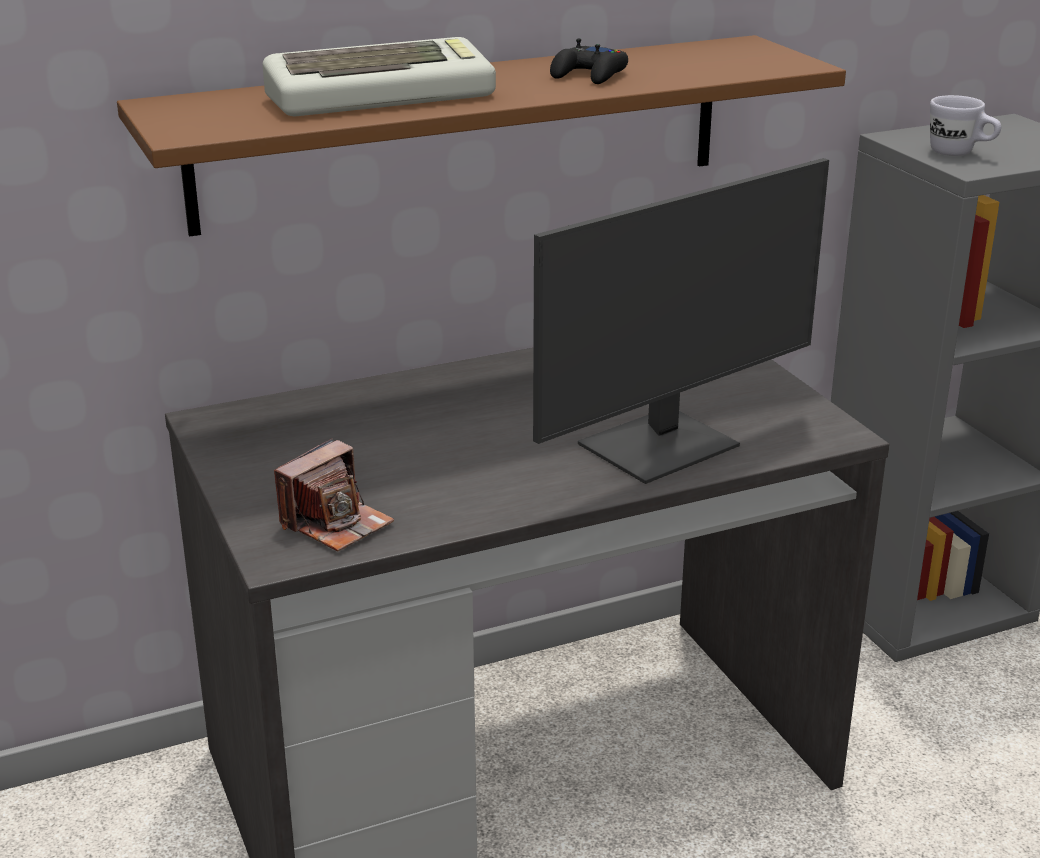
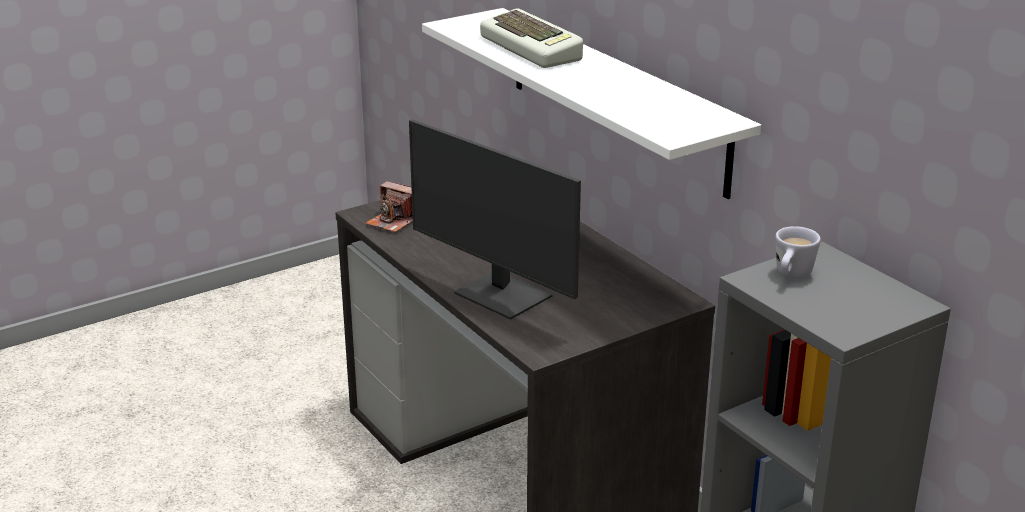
camera: 80 degrees right, 0 degrees up
brown shelf [117,35,846,237] -> white shelf [422,8,761,199]
black game controller [550,39,628,84] -> none

